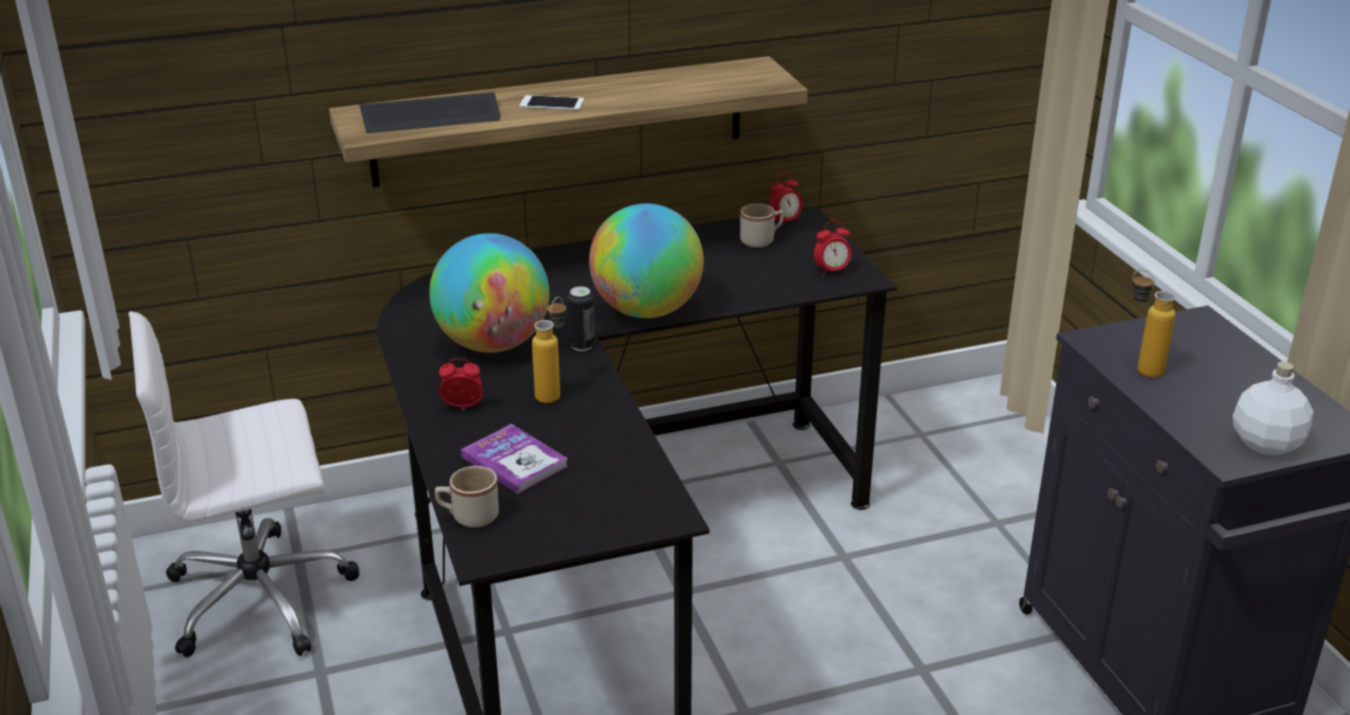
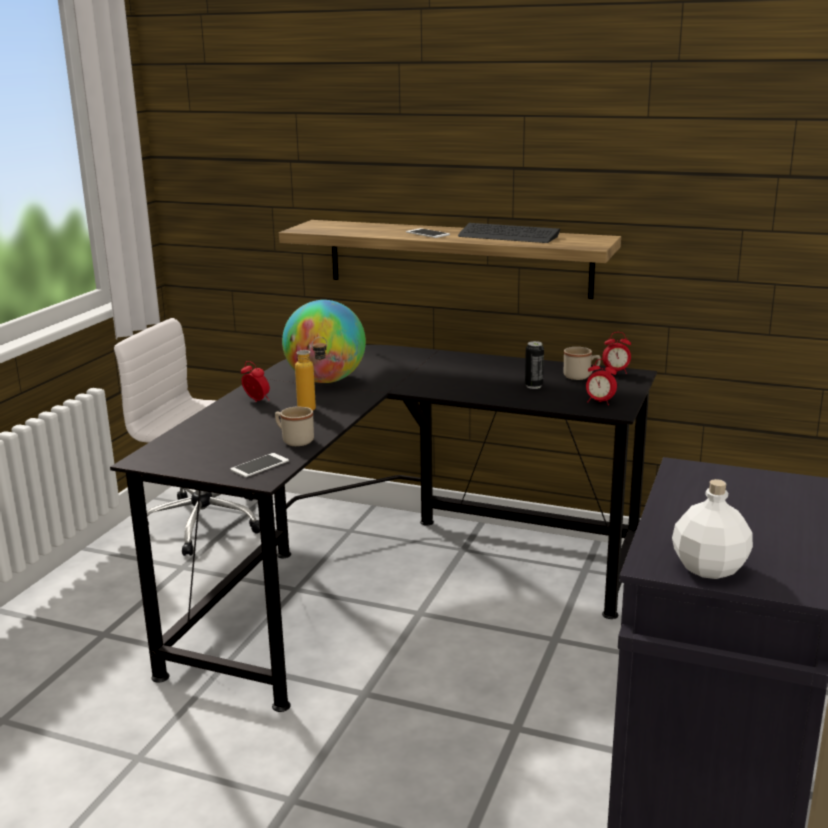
camera: 40 degrees right, 10 degrees down
keyboard [359,92,500,133] -> keyboard moved to [458,223,560,243]
beige mug [435,466,499,528] -> beige mug moved to [275,406,314,446]
book [461,424,568,494] -> none
can [568,286,595,351] -> can moved to [525,341,544,389]
globe [589,203,704,318] -> none
bottle [1132,269,1176,378] -> none
none -> phone [230,453,289,477]

